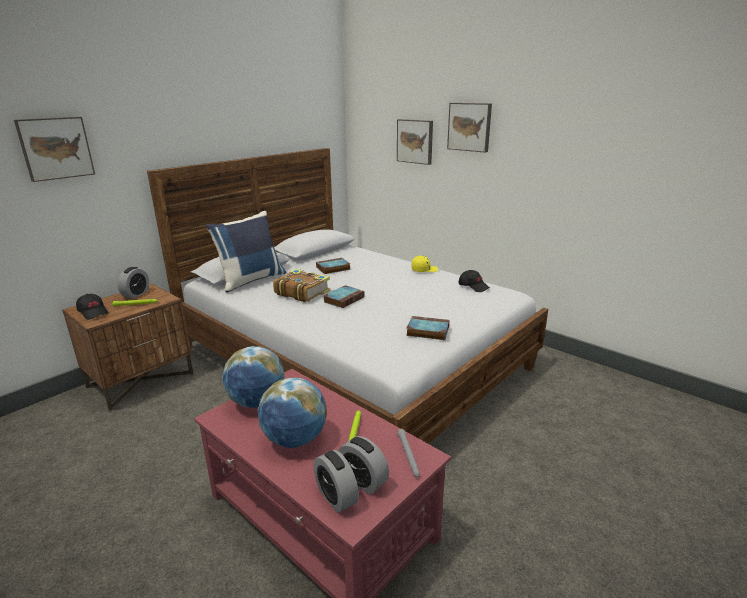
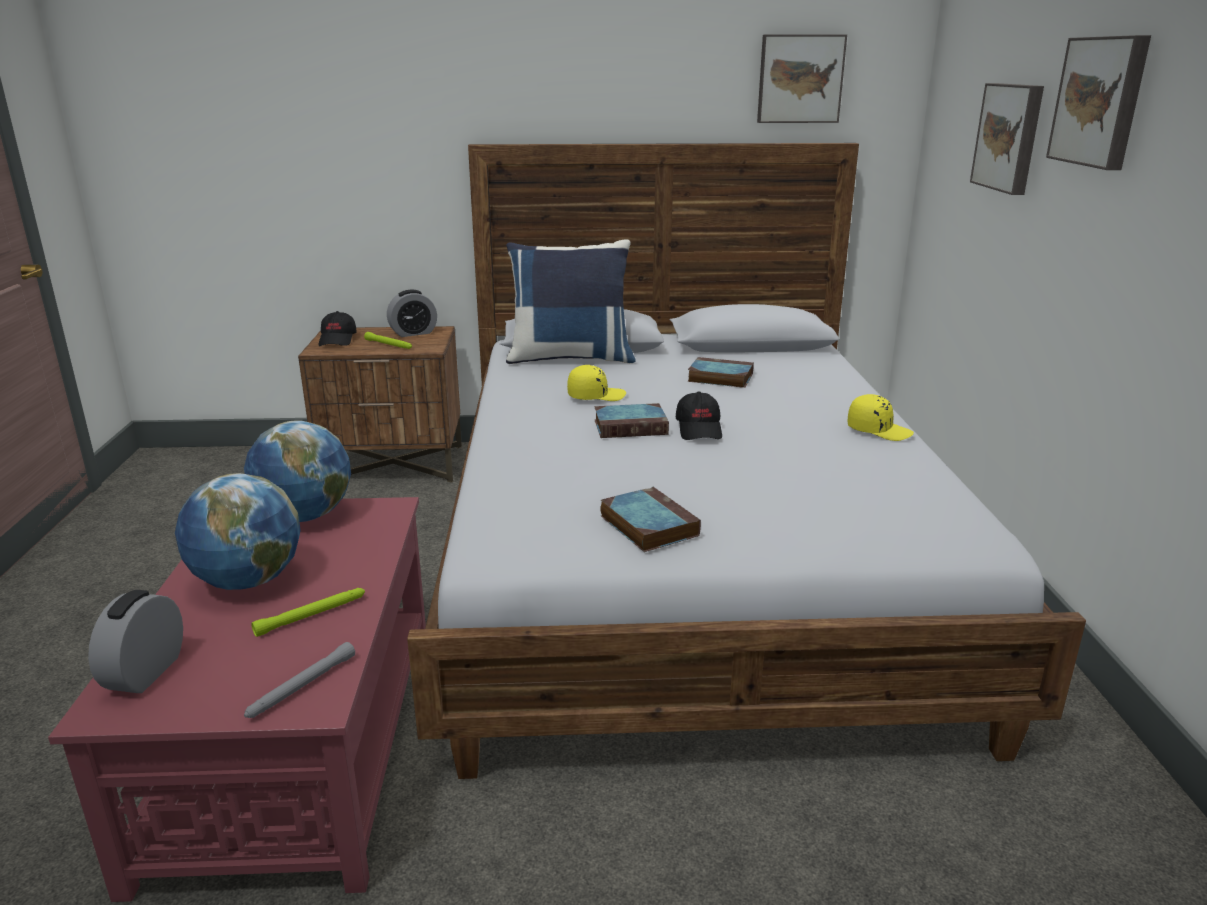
camera: 45 degrees right, 0 degrees up
picture [14,117,95,182] -> picture moved to [757,34,847,123]
book [273,269,330,302] -> yellow cap [567,365,626,401]
alarm clock [338,436,389,494] -> none
black cap [459,270,490,292] -> black cap moved to [676,391,722,440]

